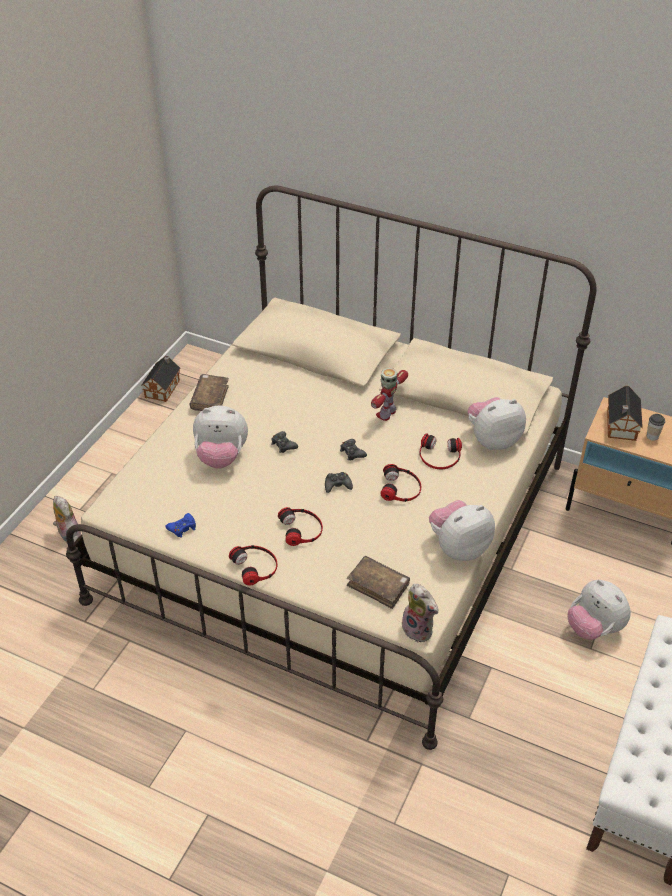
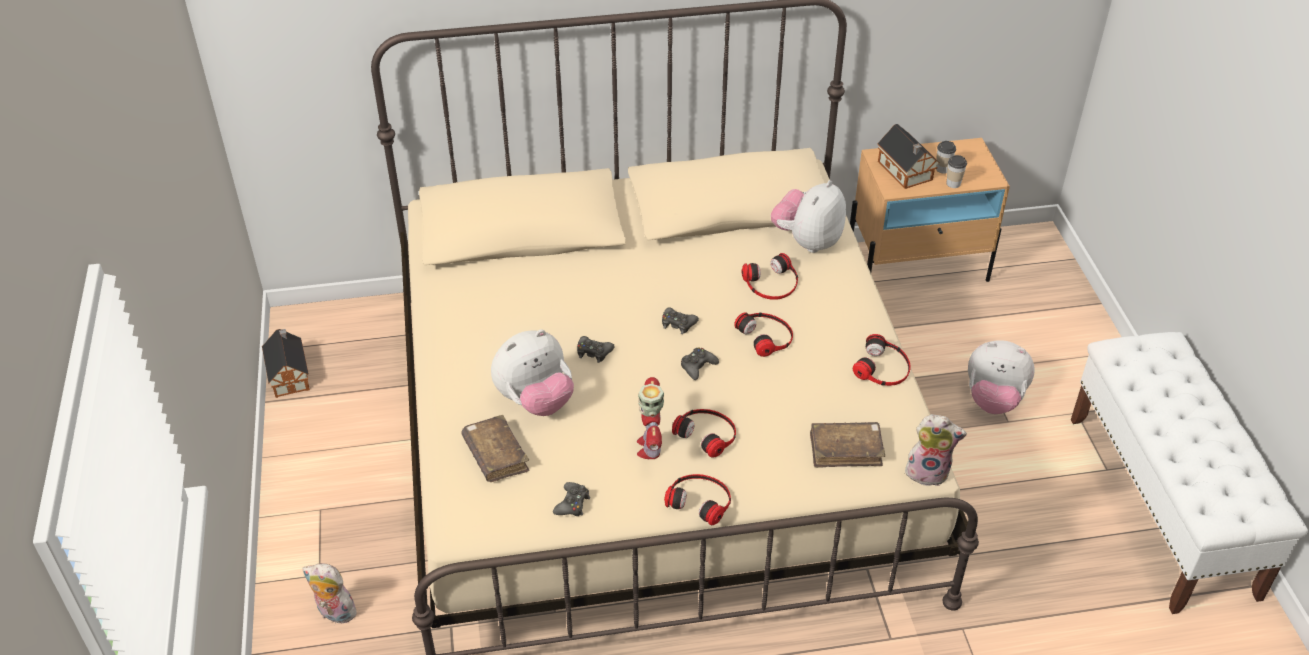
camera: 35 degrees left, 0 degrees up
blue game controller [165,513,196,537] -> black game controller [553,482,590,516]
brown book [190,374,229,411] -> brown book moved to [461,415,530,482]
toy robot [371,368,408,421] -> toy robot moved to [637,377,664,459]
plush toy [429,500,495,561] -> headphones [853,334,911,386]
none -> cup [947,155,967,188]

